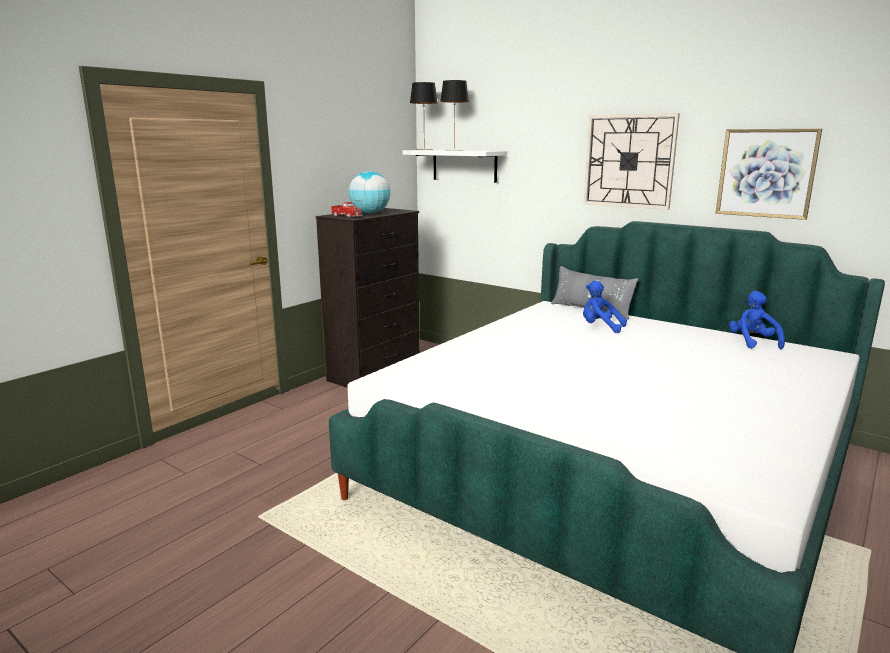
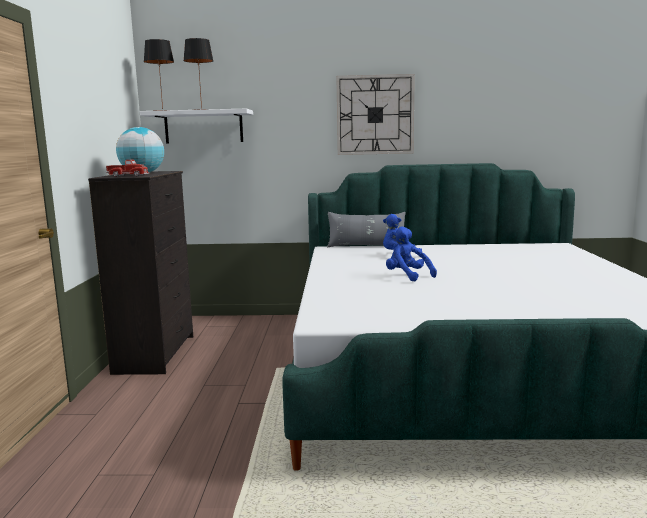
camera: 35 degrees left, 5 degrees down
picture [716,129,822,220] -> none
blue plush toy [729,291,785,349] -> blue plush toy moved to [386,226,437,281]

